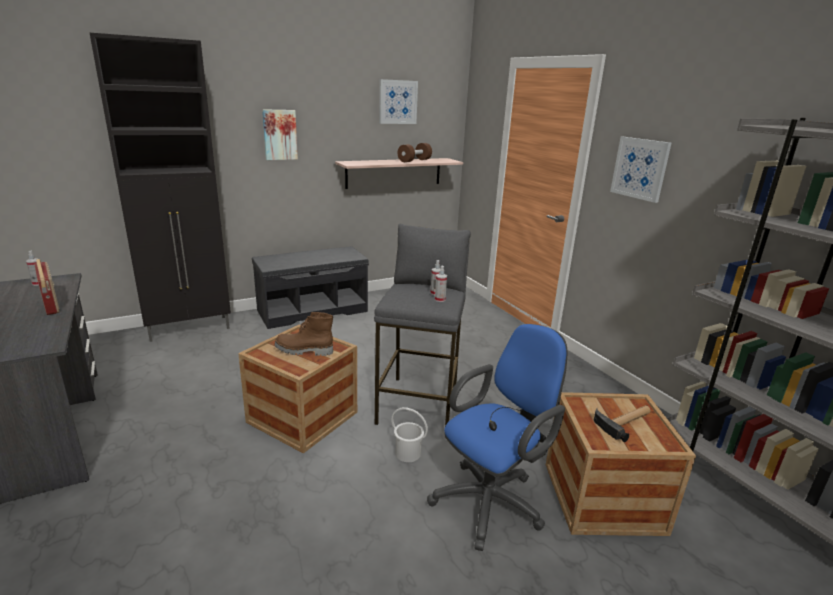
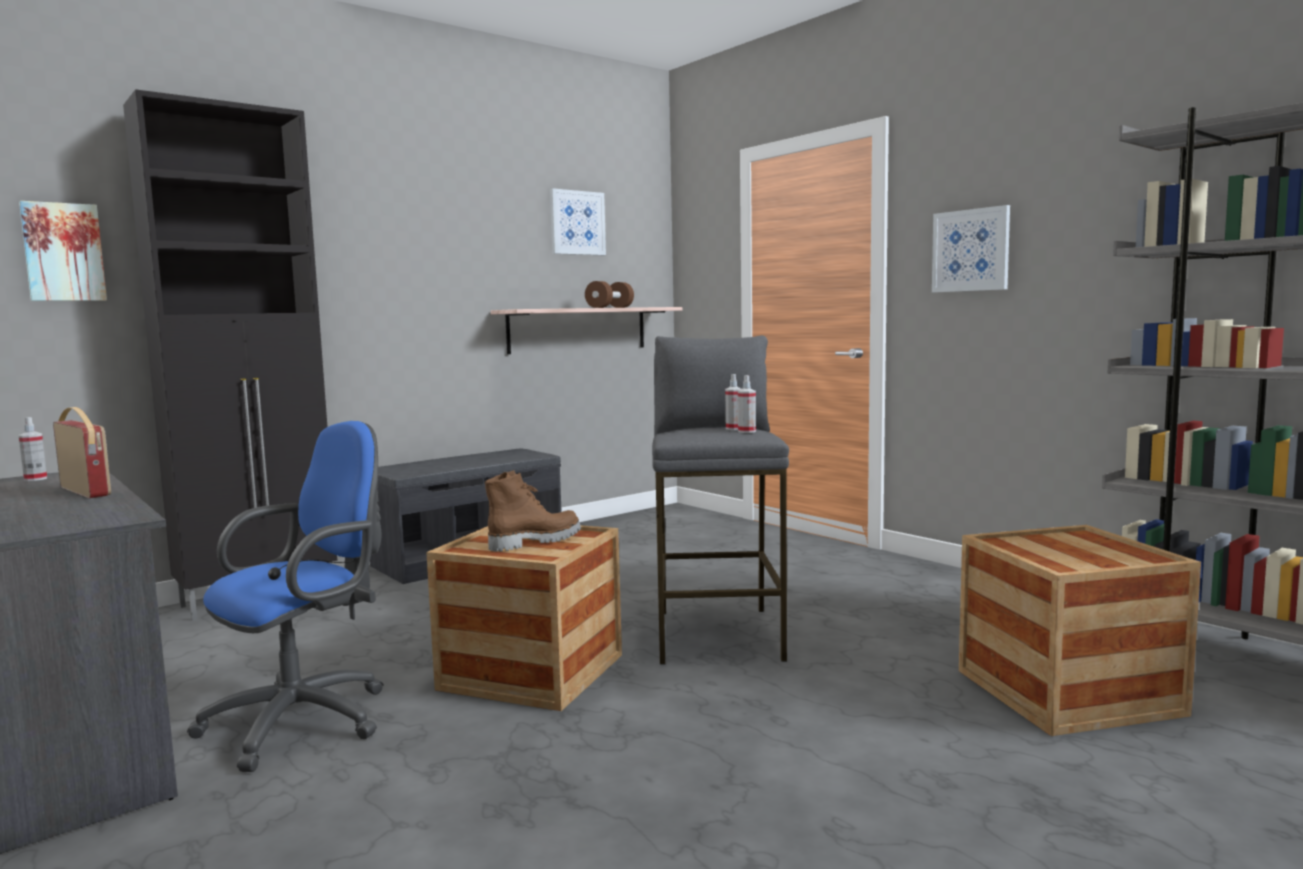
camera: 10 degrees left, 15 degrees down
picture [262,109,298,160] -> picture moved to [19,201,107,301]
brown boot [275,312,333,356] -> brown boot turned 150 degrees clockwise [485,470,581,552]
white bucket [391,407,428,462] -> none
blue office chair [427,324,567,551] -> blue office chair moved to [187,421,384,772]
hammer [594,405,651,442] -> none

